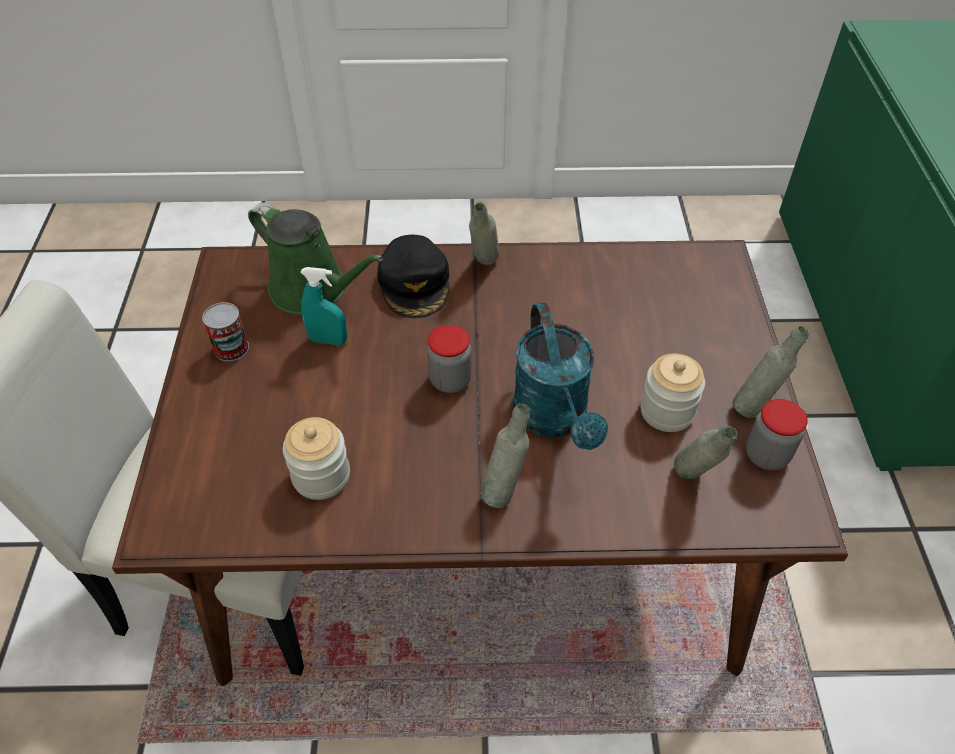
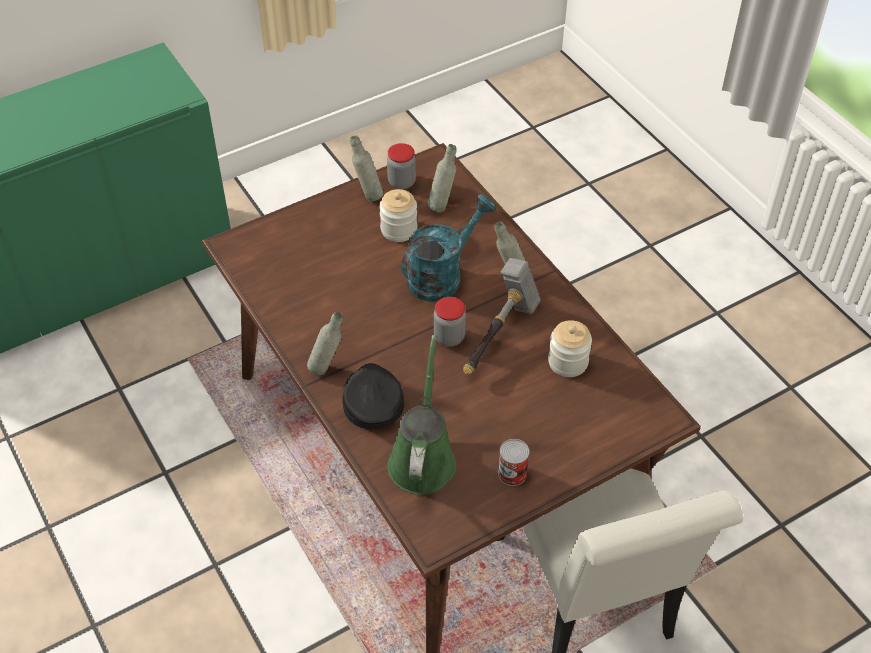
camera: 120 degrees left, 0 degrees up
turquoise spray bottle [300,267,347,345] -> none
black cap [377,235,449,318] -> black cap turned 60 degrees counterclockwise [343,363,404,429]
none -> hammer [463,258,541,374]

